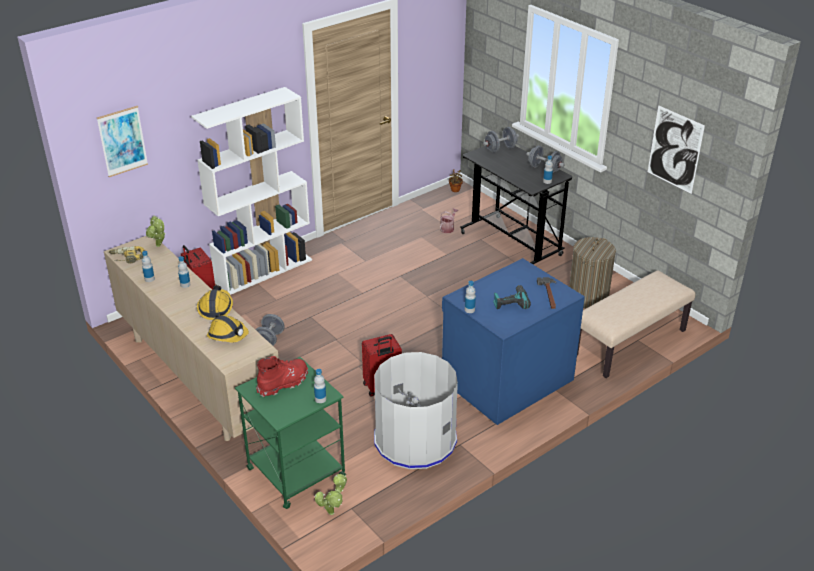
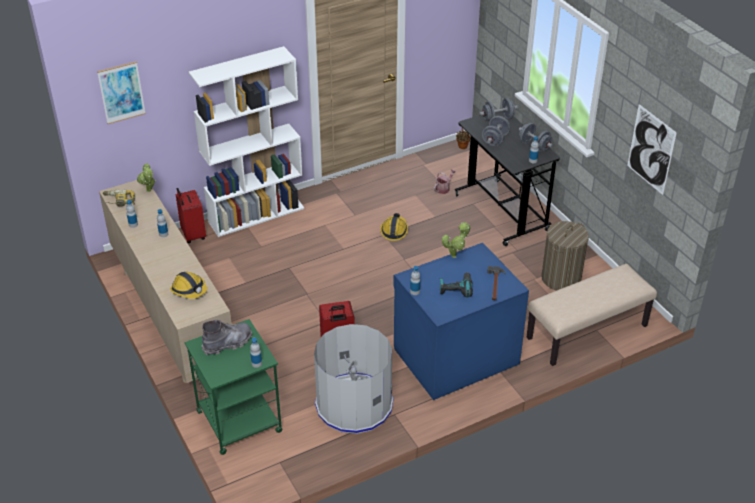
camera: 10 degrees right, 5 degrees up
hard hat [197,285,233,320] -> hard hat moved to [380,213,408,241]
grey dumbbell [255,314,285,346] -> grey dumbbell moved to [482,116,510,146]
red boot [256,356,308,397] -> grey boot [202,320,252,355]
potted plant [315,474,347,515] -> potted plant moved to [442,222,471,258]

